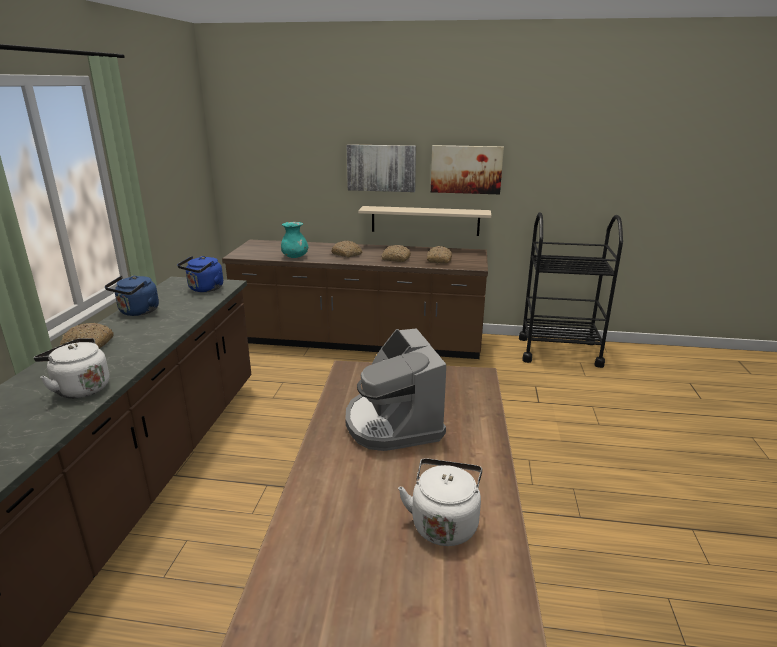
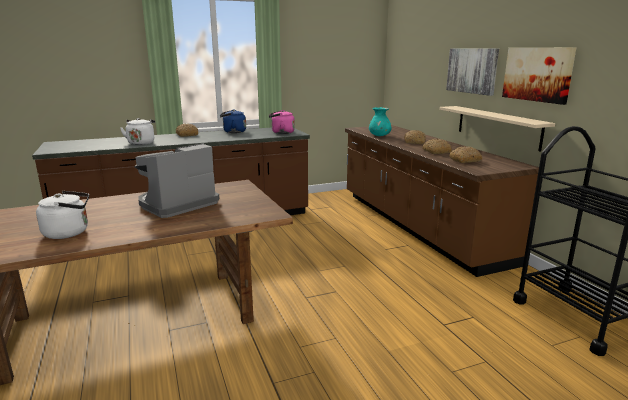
camera: 60 degrees right, 5 degrees down
blue kettle [177,256,223,292] -> pink kettle [269,110,295,134]

